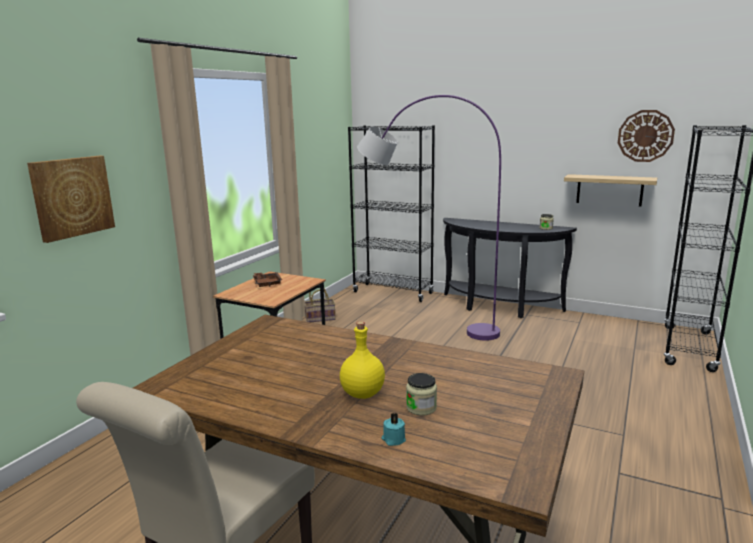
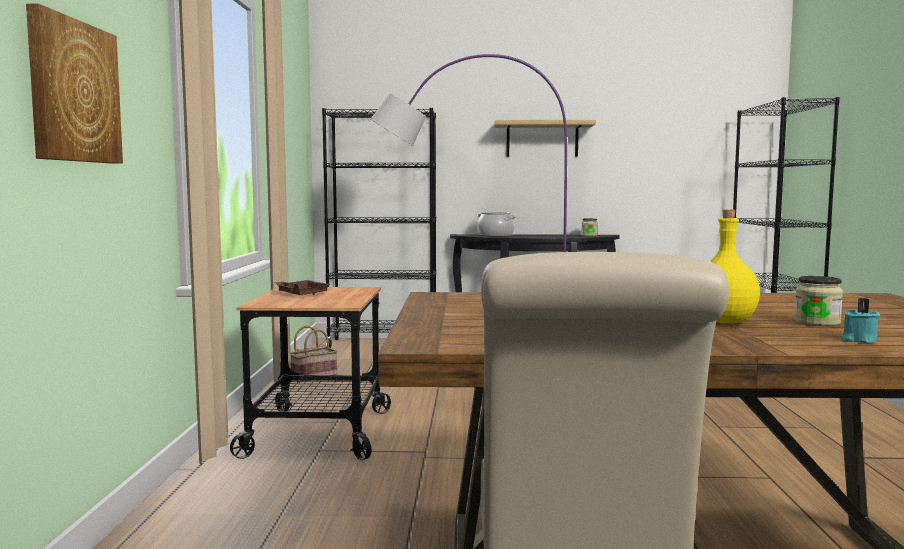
camera: 25 degrees left, 10 degrees down
shelf [564,174,657,206] -> shelf moved to [494,120,596,157]
wall clock [618,110,675,162] -> none
none -> cooking pot [477,212,515,237]

